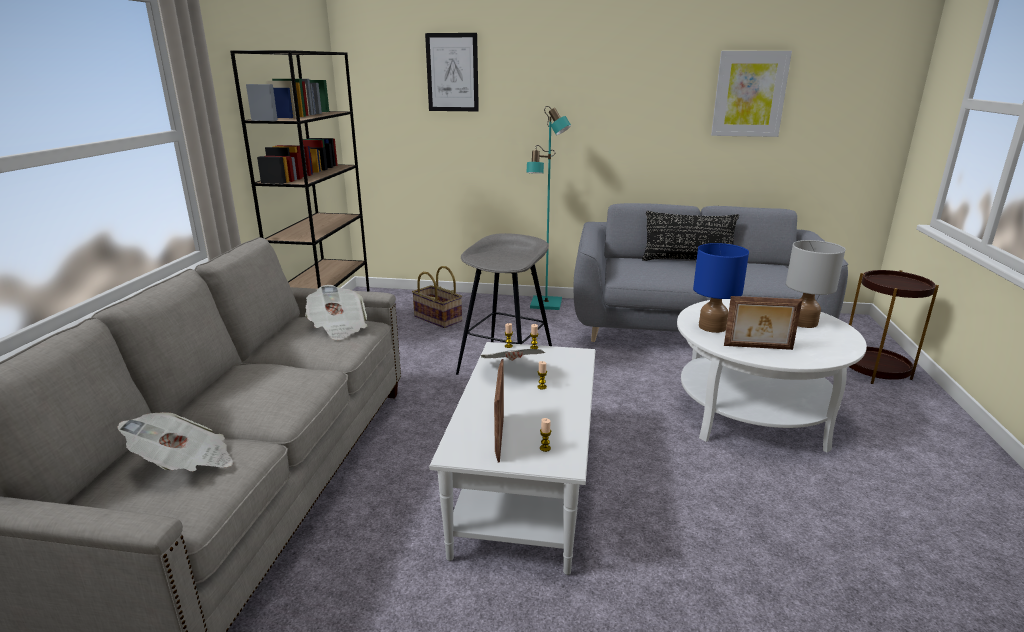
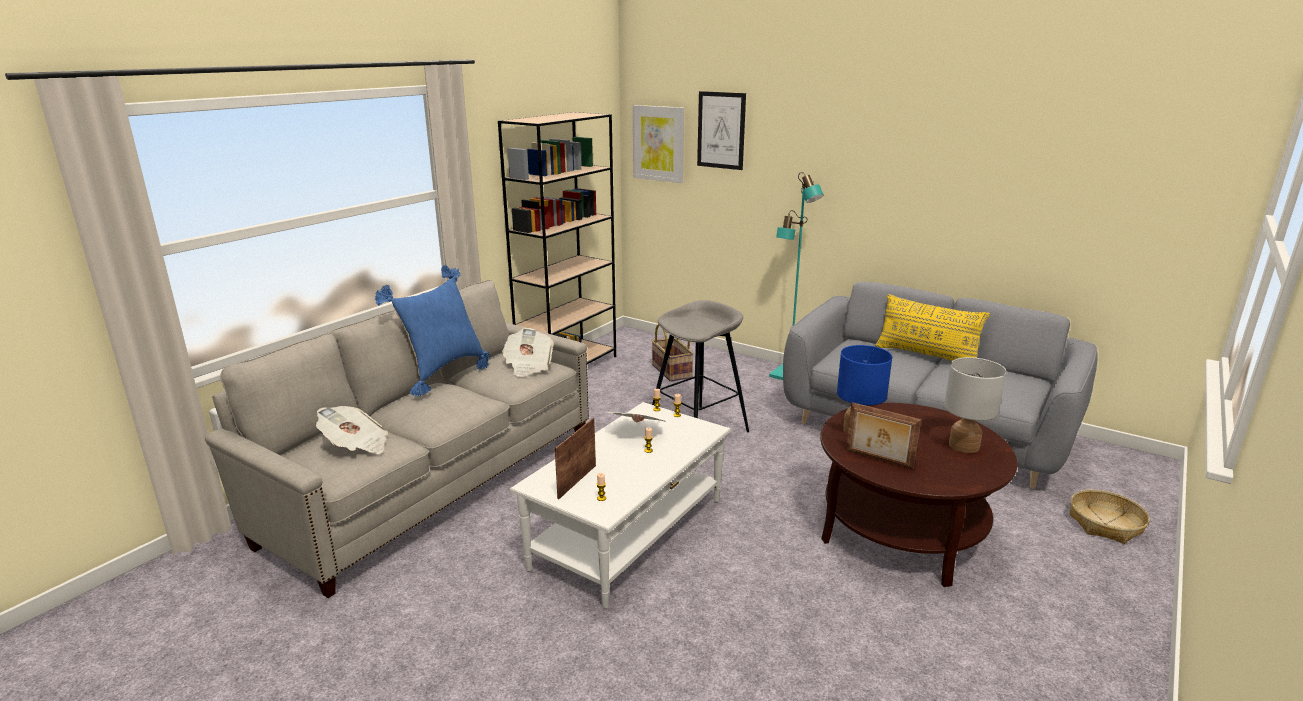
camera: 25 degrees right, 0 degrees up
black pillow [642,211,739,261] -> yellow pillow [875,294,990,361]
white coffee table [677,299,867,452] -> brown coffee table [820,403,1017,587]
picture [711,51,792,137] -> picture moved to [633,105,684,183]
brown side table [849,270,939,384] -> basket [1070,490,1150,544]
none -> blue pillow [374,265,491,397]

